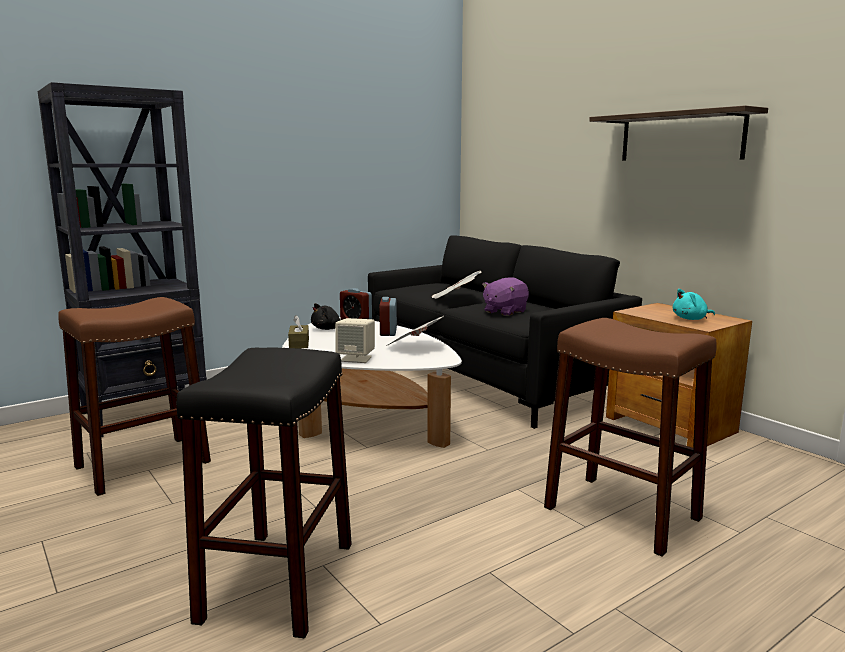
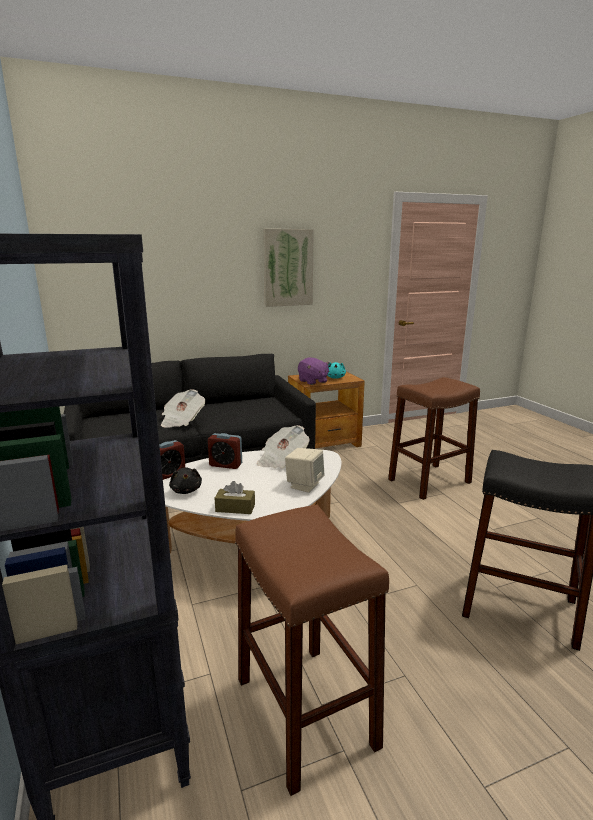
camera: 75 degrees left, 5 degrees up
purple plush toy [482,277,529,316] -> purple plush toy moved to [298,357,330,385]
shelf [589,105,768,160] -> picture [263,229,314,307]

